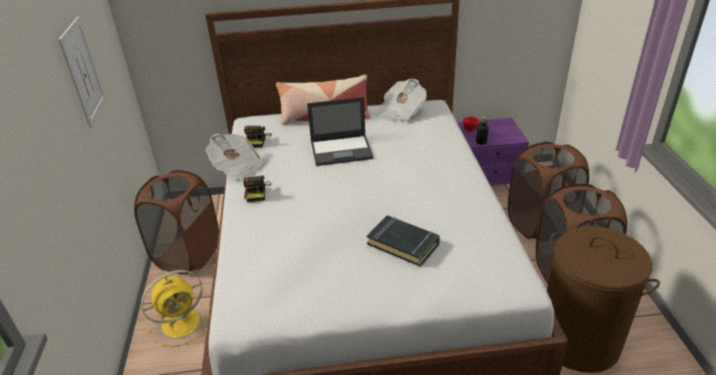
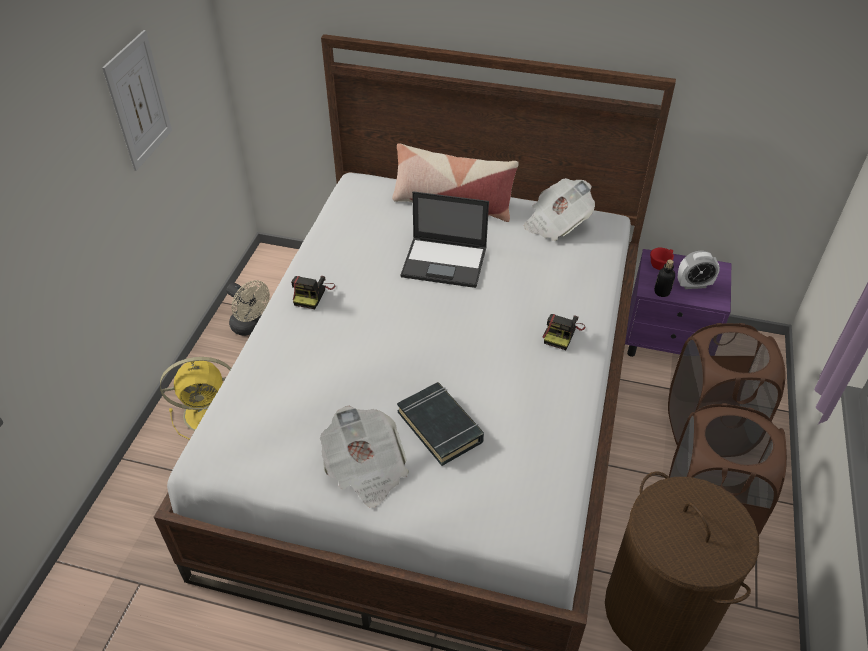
camera: 20 degrees right, 10 degrees up
brown laundry basket [134,170,219,275] -> beige fan [226,280,270,336]
newspaper [205,134,263,180] -> newspaper moved to [320,406,409,507]
camera [244,125,272,148] -> camera moved to [543,314,585,350]
none -> alarm clock [678,250,720,289]

